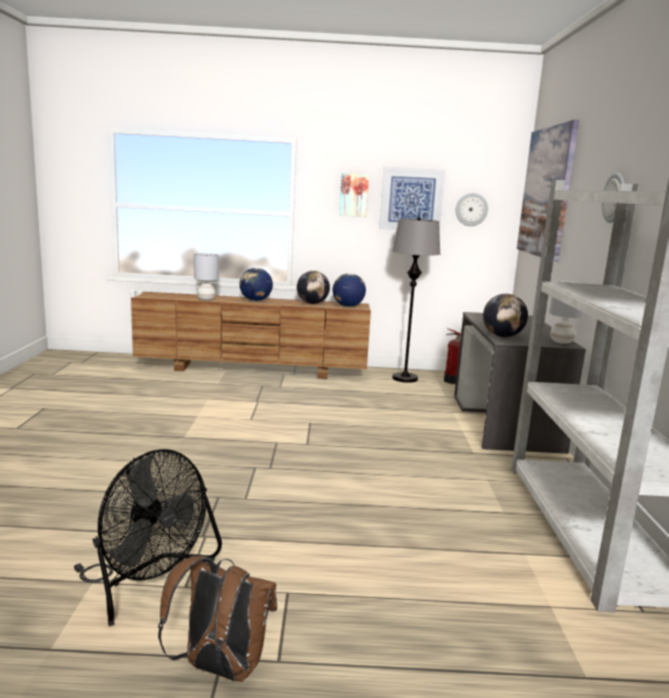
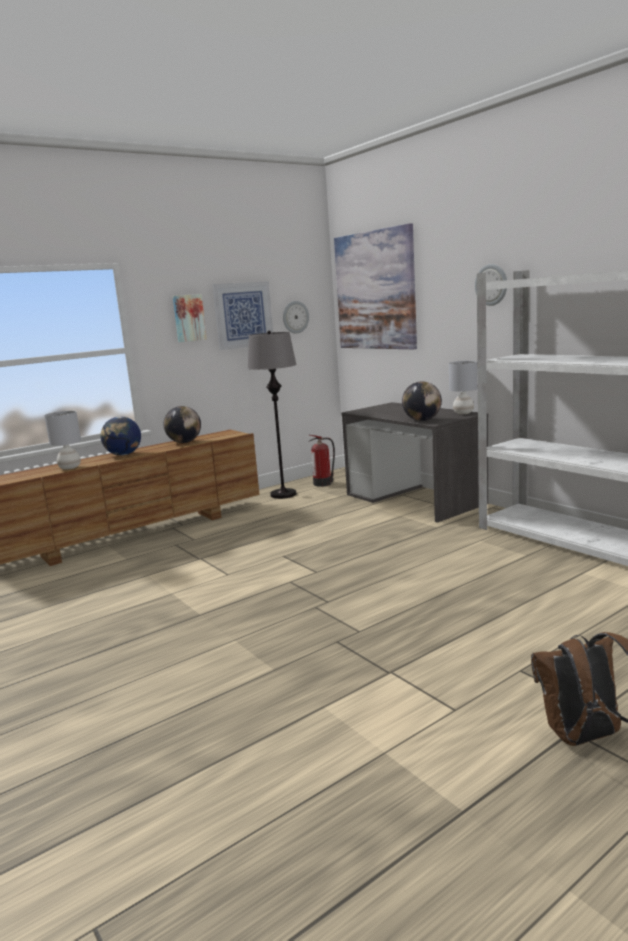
camera: 35 degrees left, 0 degrees up
black fan [74,449,222,626] -> none
globe [333,273,366,307] -> none

